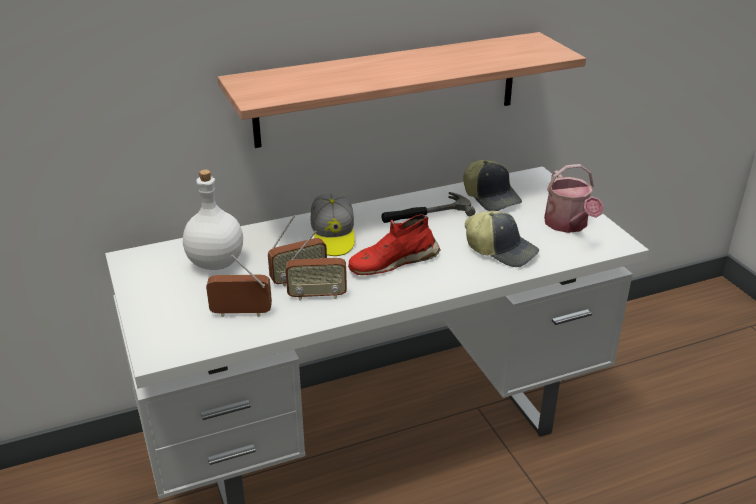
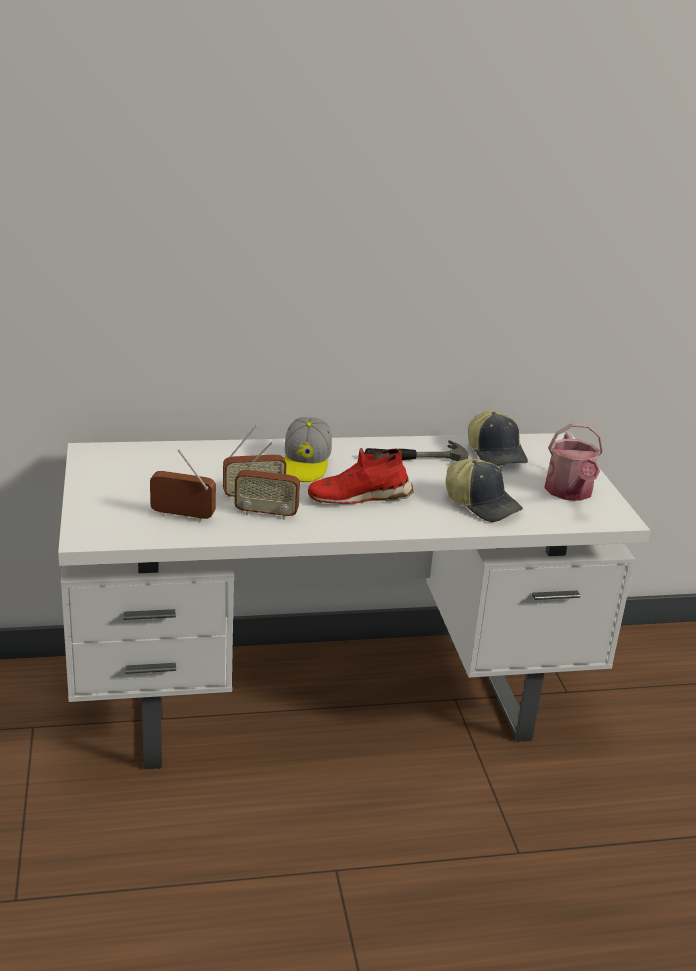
camera: 10 degrees right, 5 degrees down
white bottle [183,169,243,270] -> none
shelf [218,32,586,148] -> none

